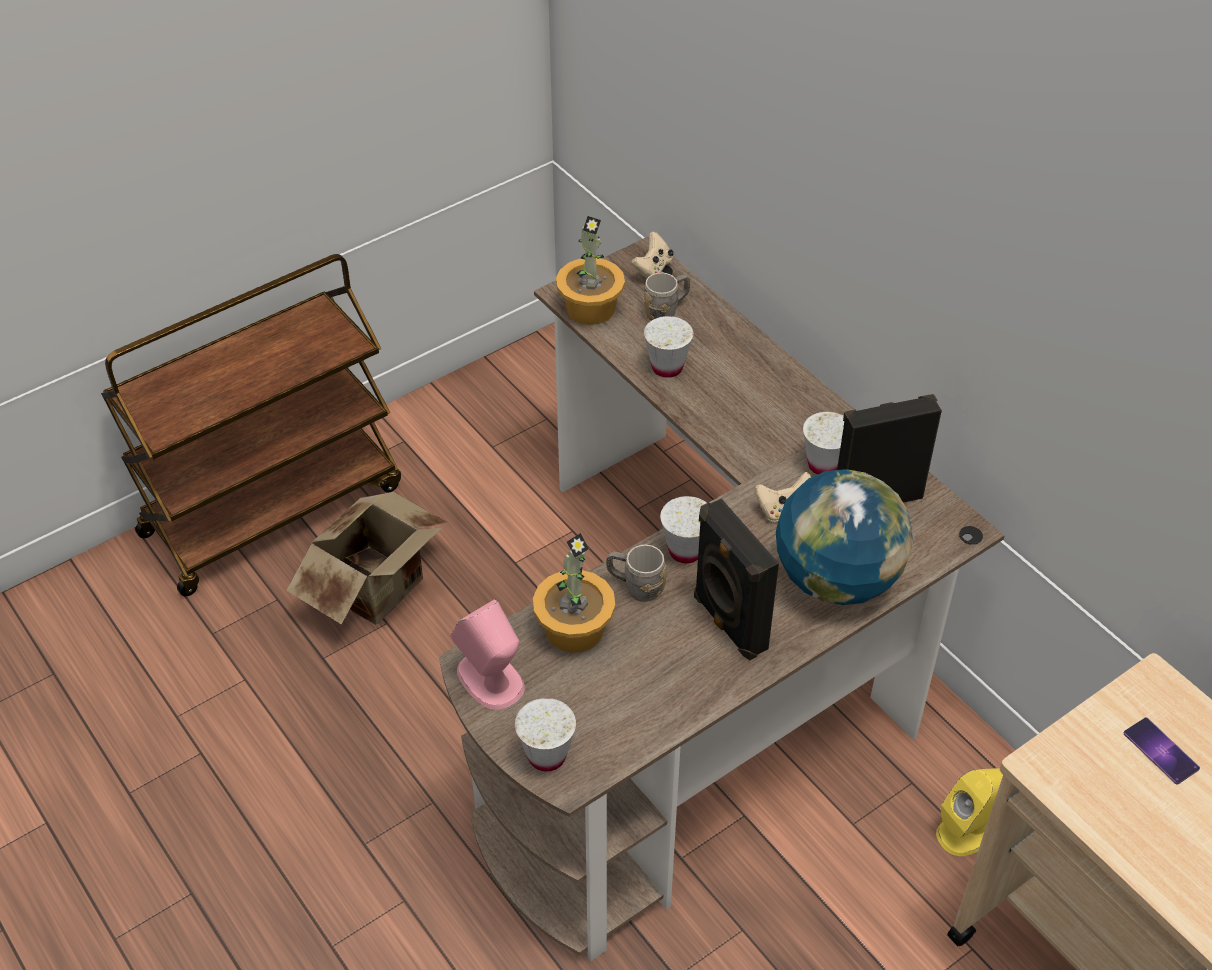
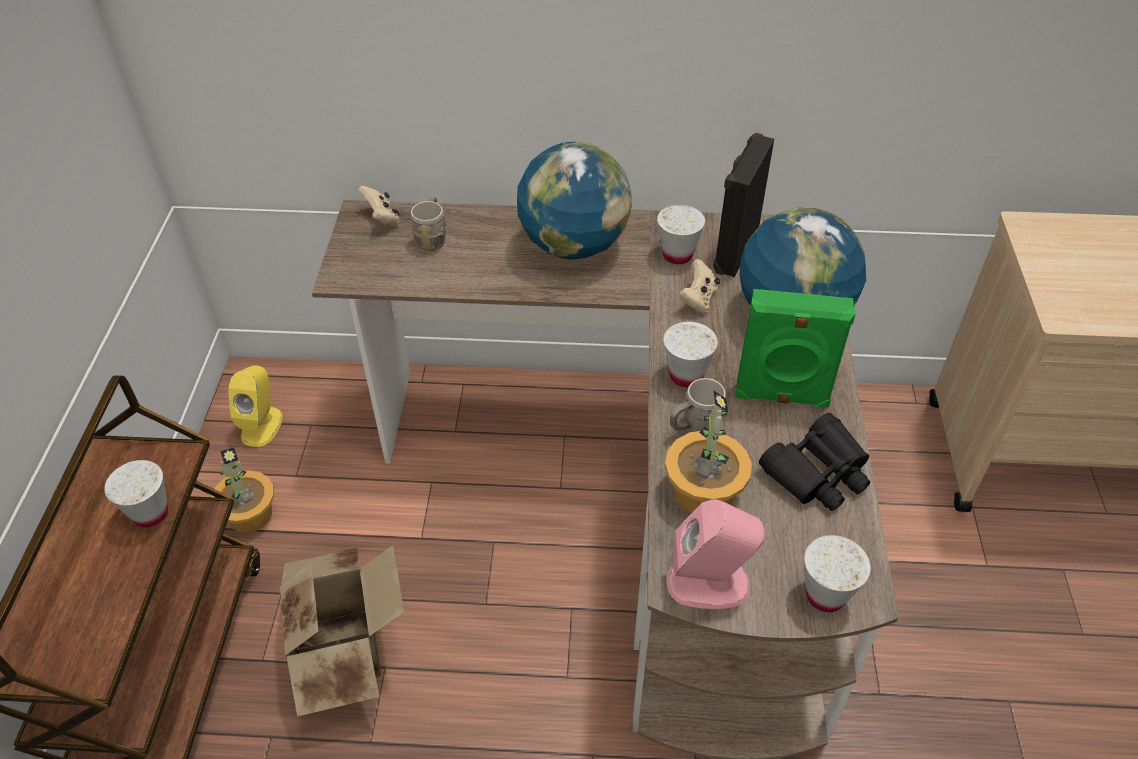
camera: 50 degrees left, 0 degrees up
potted plant [556,216,625,325] -> potted plant moved to [211,447,274,533]
white cup [644,316,693,378] -> white cup moved to [104,460,168,527]
black speaker [694,498,779,660] -> green speaker [735,289,856,408]
yellow speaker [936,768,1003,856] -> yellow speaker moved to [228,365,283,447]
phone [1124,717,1200,784] -> none
none -> globe [517,141,632,260]
none -> black binoculars [759,413,870,511]

